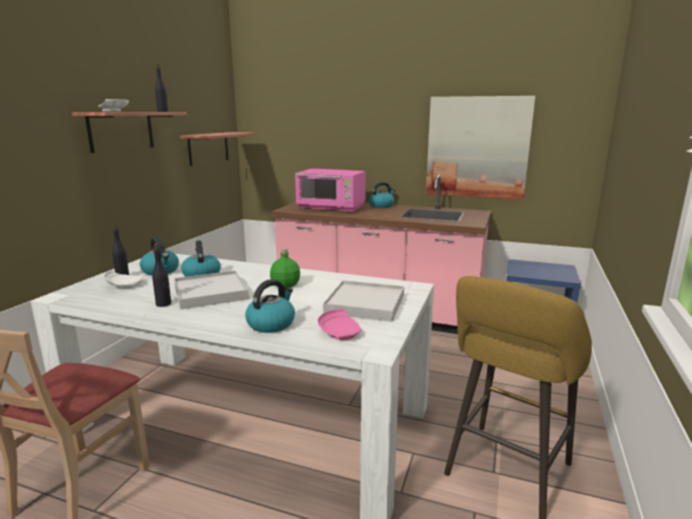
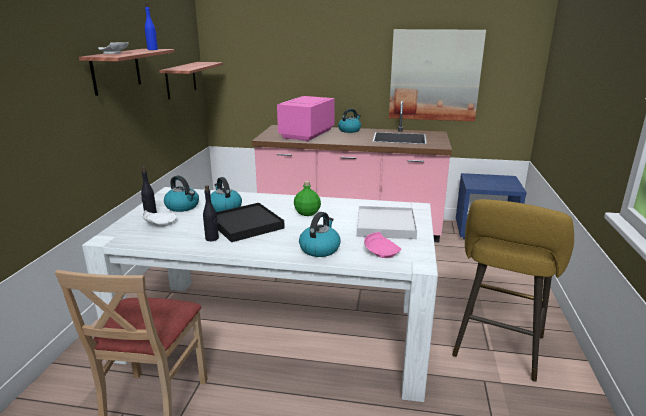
camera: 10 degrees left, 5 degrees up
black bottle [155,64,168,112] -> blue bottle [145,3,158,50]
white tray [174,270,249,310] -> black tray [216,203,285,242]
pink microwave [295,169,366,212] -> pink microwave turned 105 degrees clockwise [277,96,335,142]

